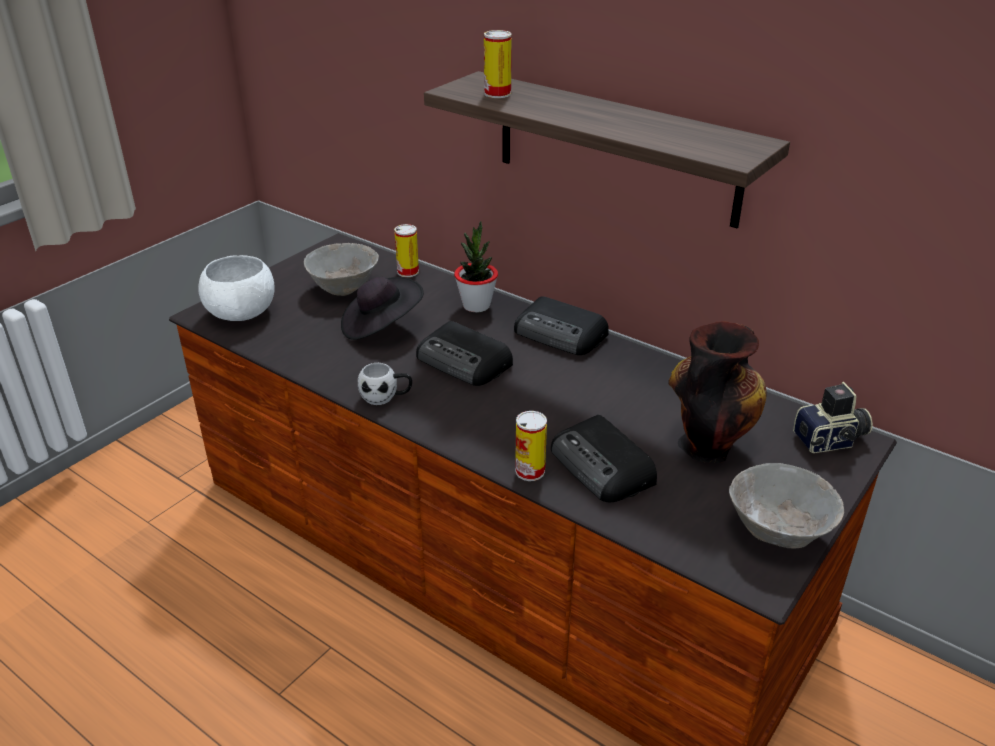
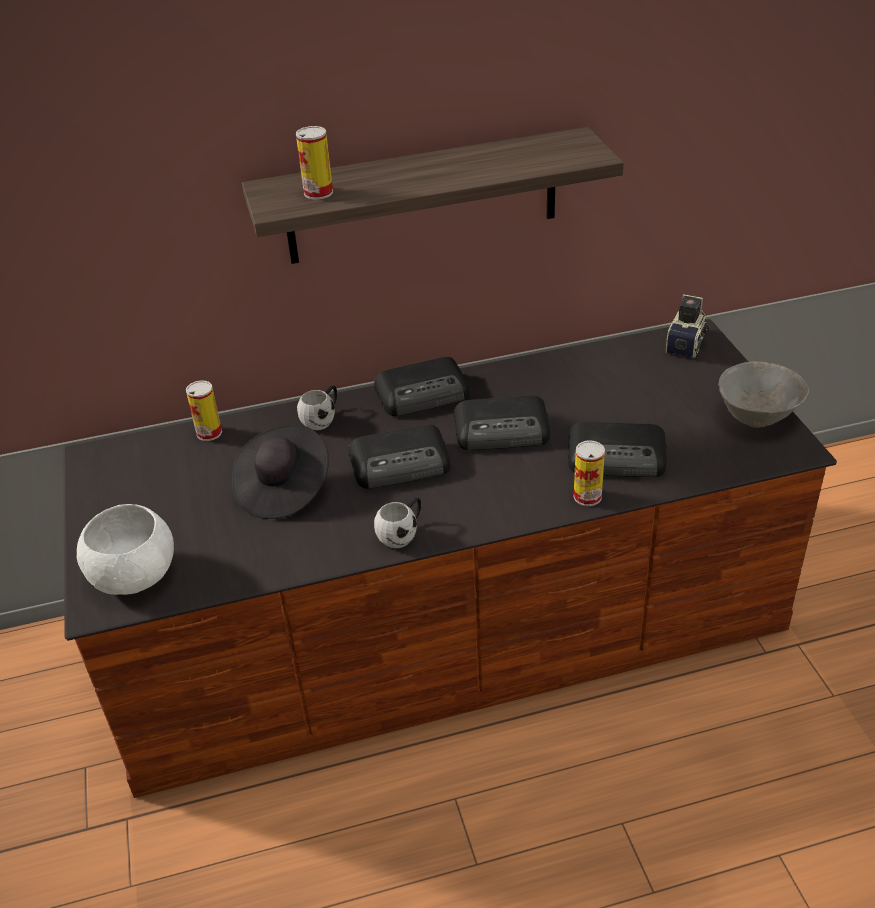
camera: 50 degrees left, 5 degrees up
grey bowl [304,243,379,296] -> none
potted plant [454,221,498,312] -> white mug [297,385,337,430]
vase [668,321,767,463] -> none
none -> radio [454,395,550,450]

